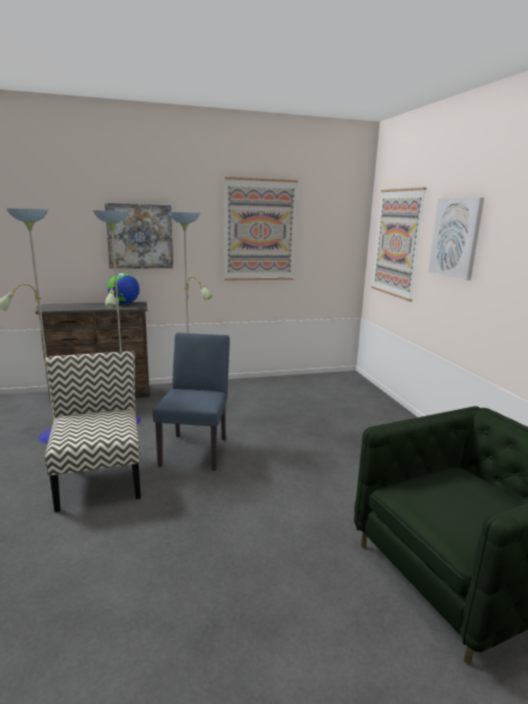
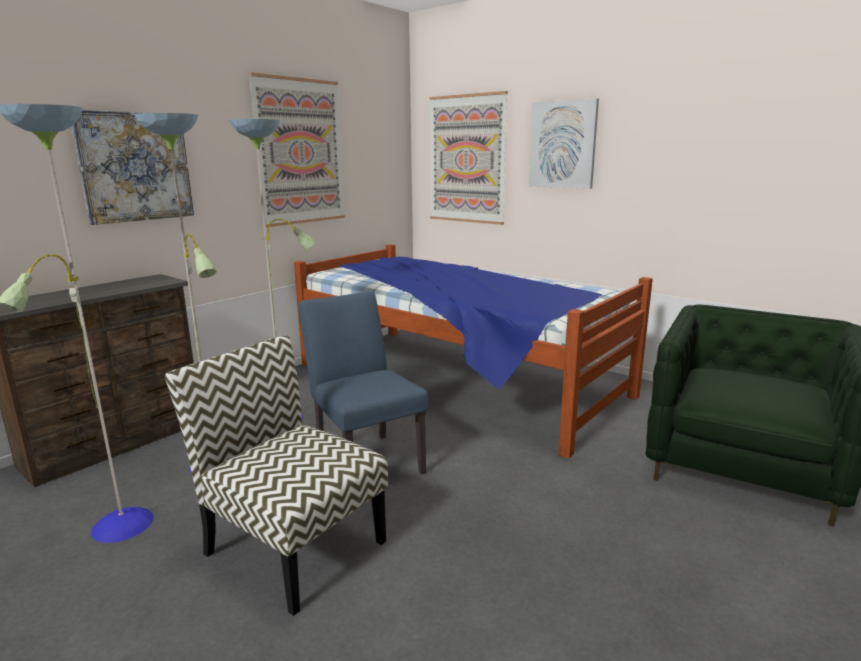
camera: 35 degrees left, 0 degrees up
globe [108,273,140,304] -> none
none -> bed [294,244,653,459]

